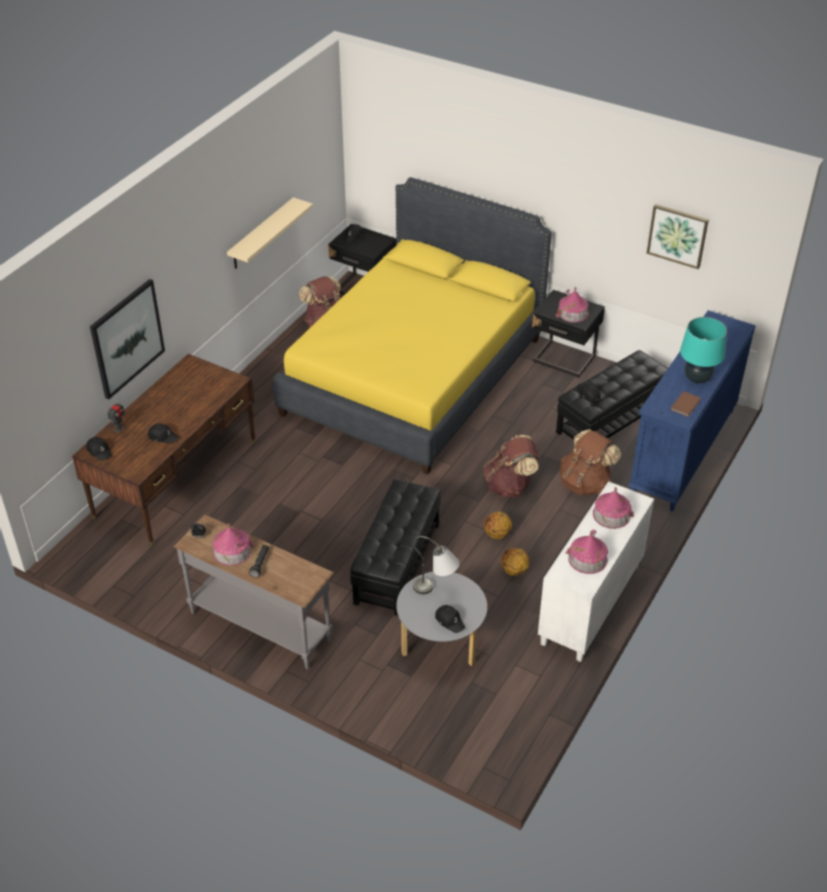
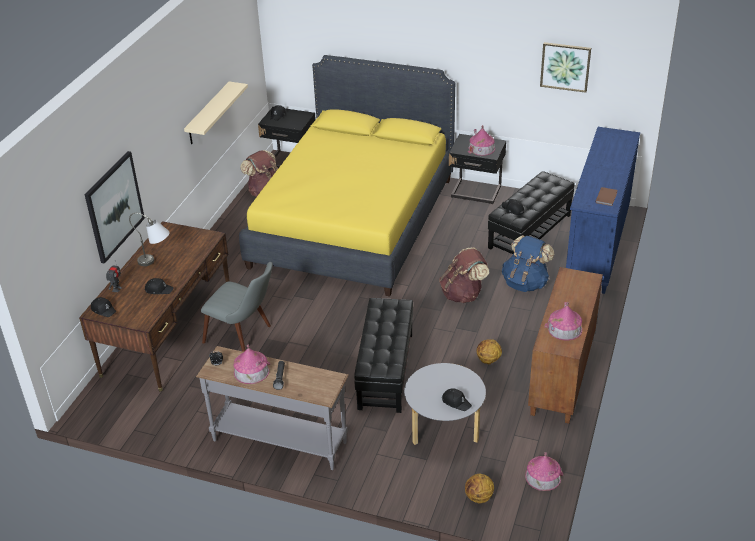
camera: 10 degrees left, 5 degrees down
grey table lamp [413,536,460,594] -> grey table lamp moved to [129,213,170,266]
basketball [484,511,512,539] -> basketball moved to [465,474,494,503]
white cabinet [538,481,654,662] -> brown cabinet [528,267,603,424]
brown backpack [560,429,621,495] -> blue backpack [502,235,554,292]
toy house [593,487,634,529] -> toy house moved to [525,452,564,491]
turquoise table lamp [680,317,727,383] -> none
none -> grey chair [201,262,273,352]

